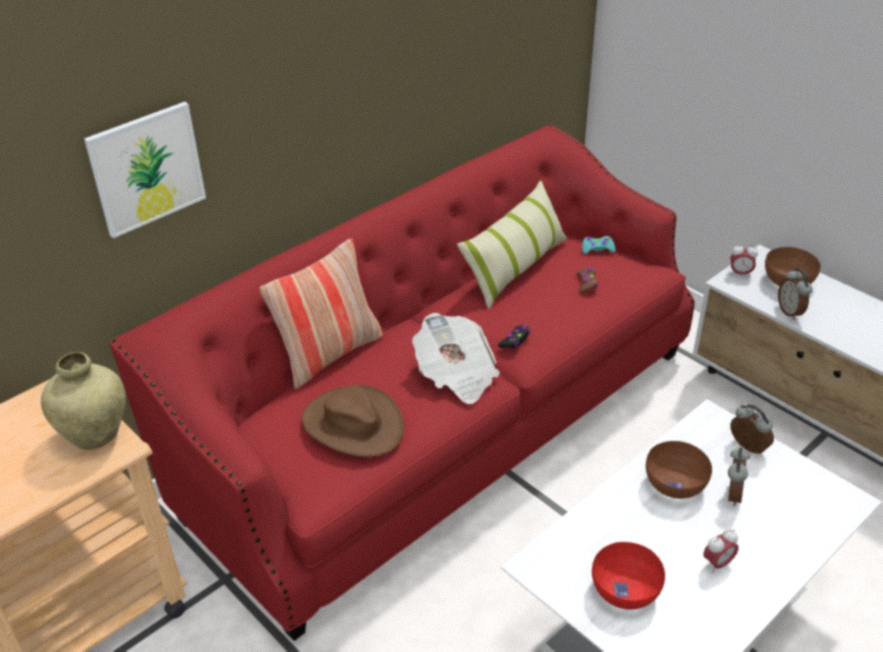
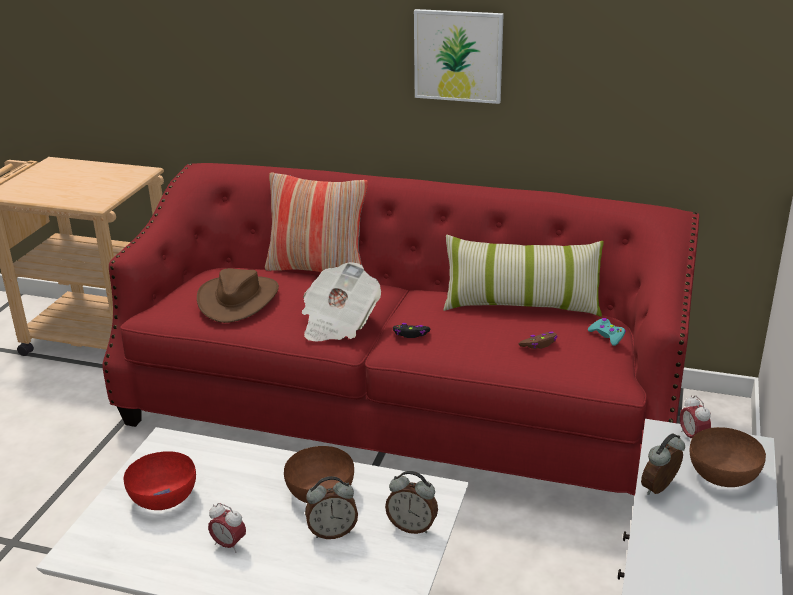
camera: 60 degrees right, 10 degrees down
beige vase [41,352,126,450] -> none
picture [84,102,206,238] -> picture moved to [414,9,504,104]
alarm clock [730,405,774,454] -> alarm clock turned 90 degrees clockwise [385,471,438,534]

